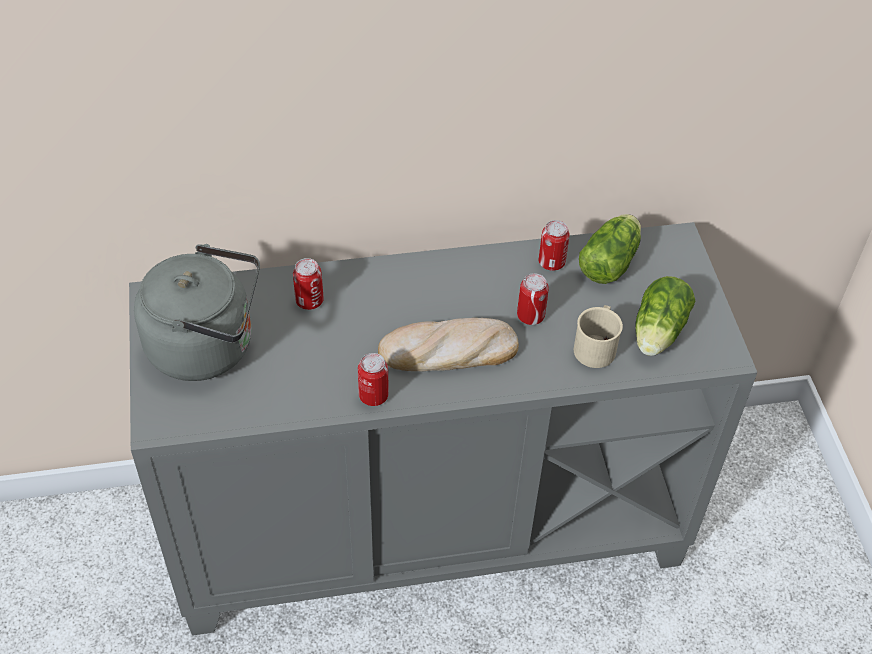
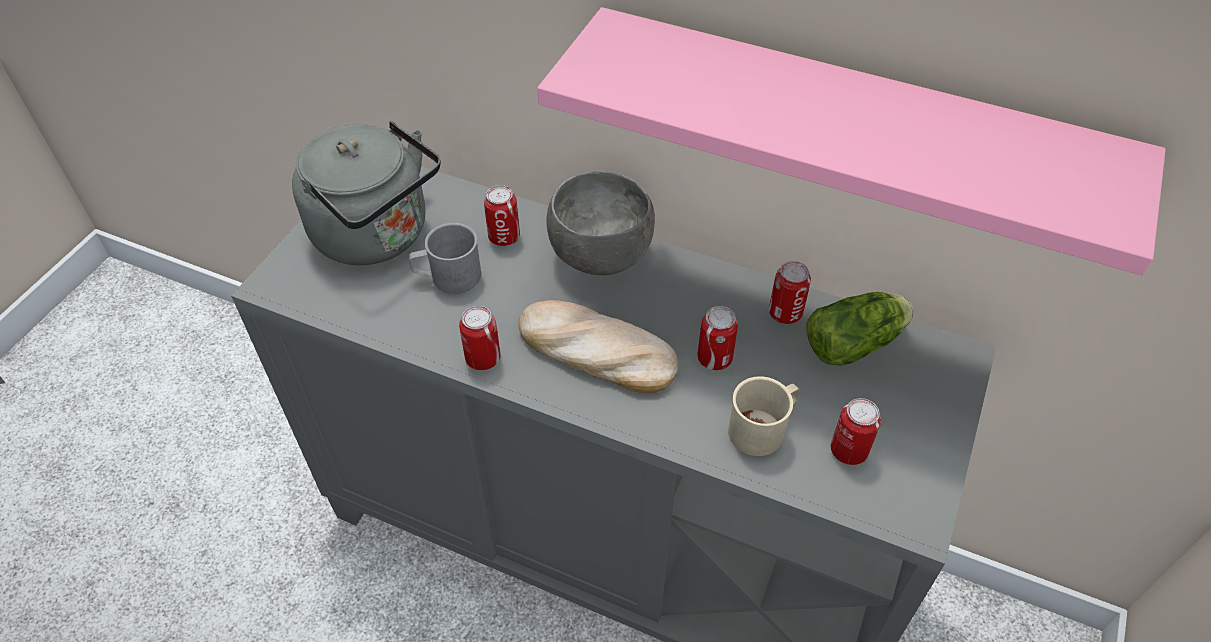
camera: 35 degrees right, 0 degrees up
lettuce [635,276,695,356] -> can [830,398,881,465]
none -> grey mug [409,223,481,294]
none -> pink shelf [537,7,1166,275]
none -> grey bowl [546,171,655,275]

